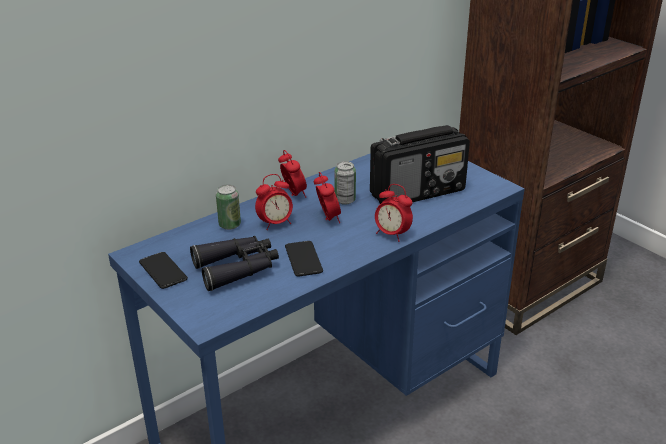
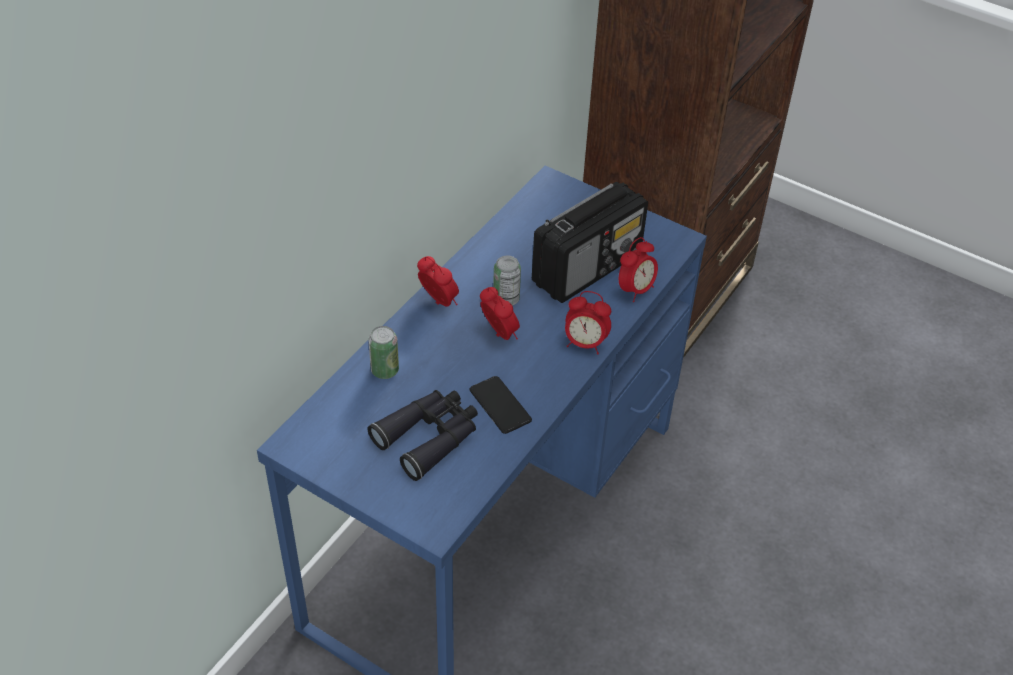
camera: 20 degrees left, 15 degrees up
phone [139,252,188,289] -> none
alarm clock [255,174,293,231] -> alarm clock moved to [619,237,658,302]

